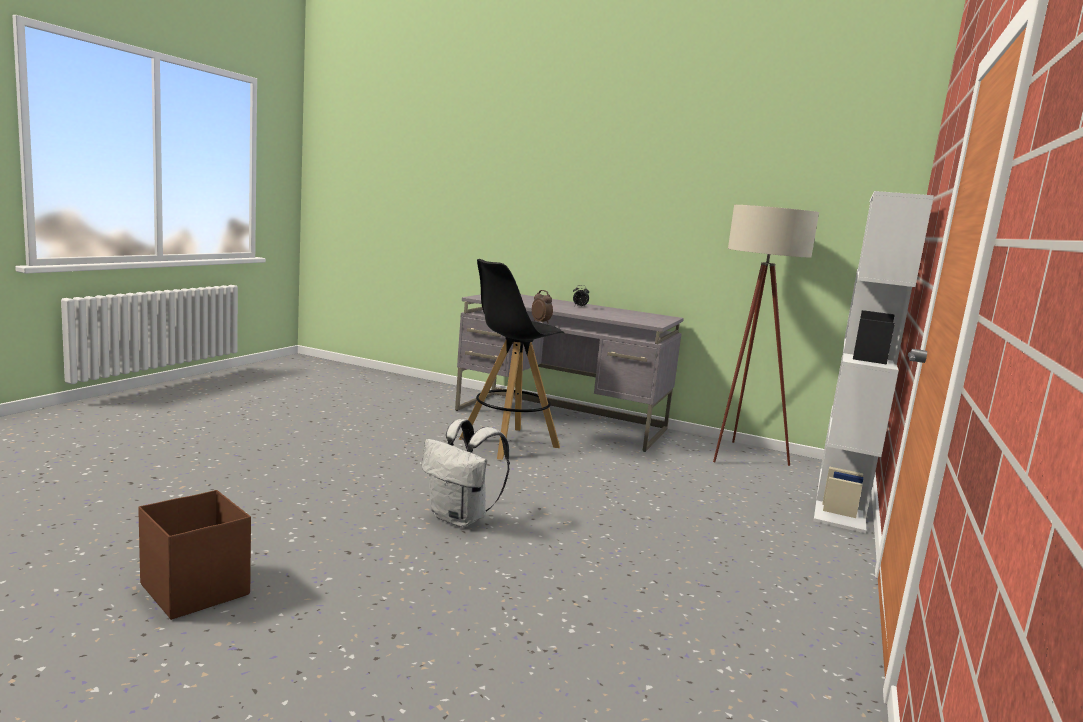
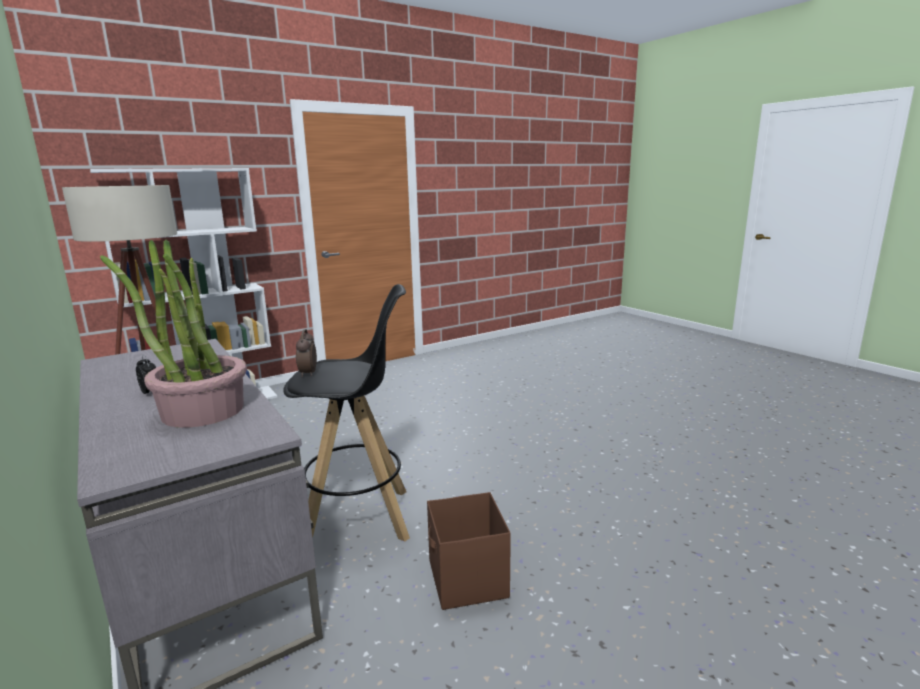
camera: 145 degrees left, 5 degrees up
brown storage box [138,490,251,620] -> brown storage box moved to [427,492,511,610]
white backpack [422,419,510,527] -> none
none -> potted plant [100,240,247,428]

